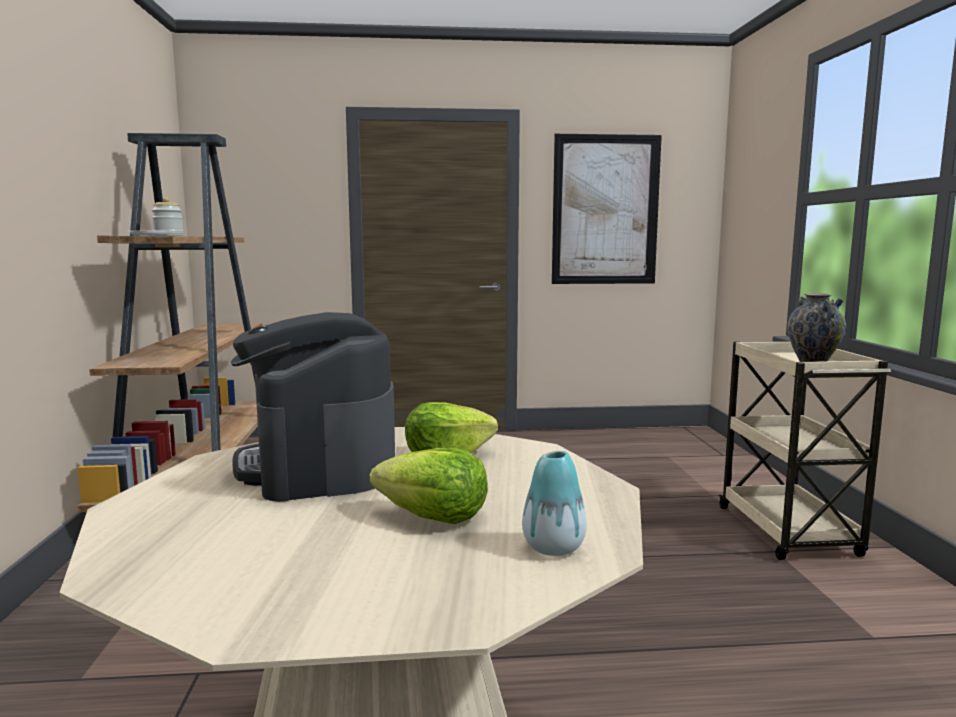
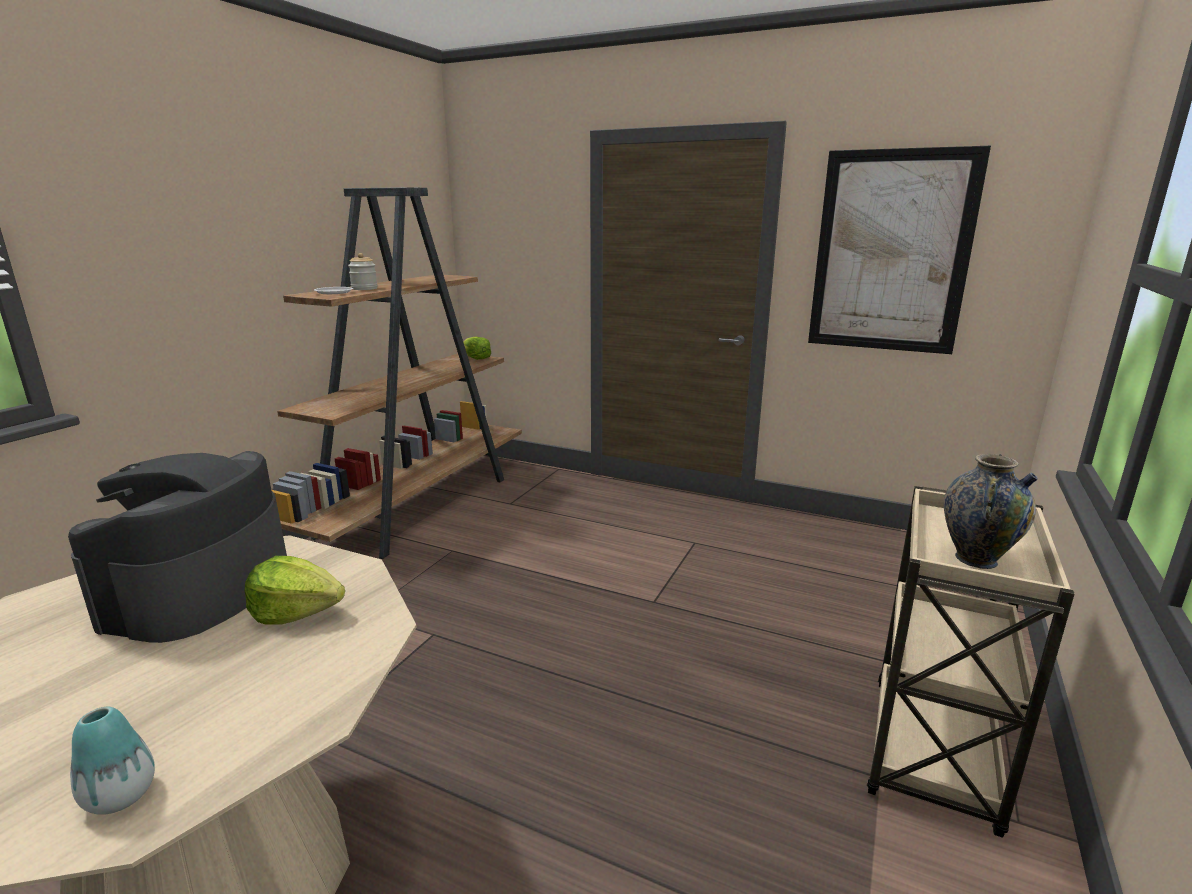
camera: 30 degrees right, 10 degrees up
lettuce [369,448,488,524] -> lettuce moved to [464,337,491,360]

